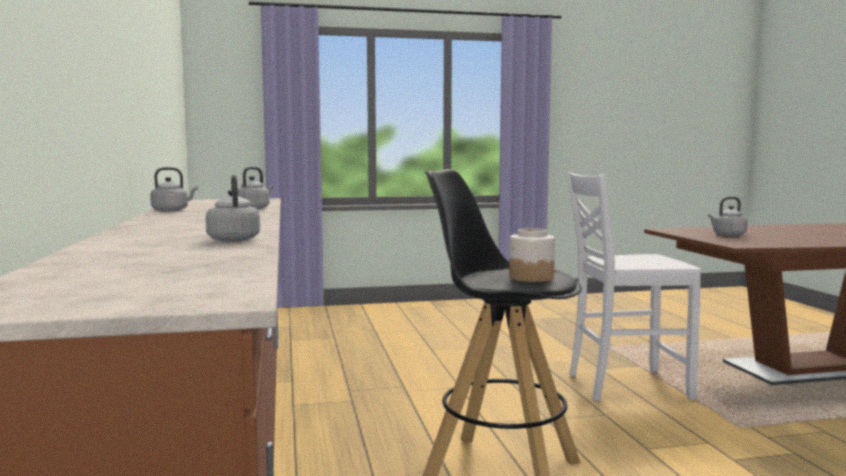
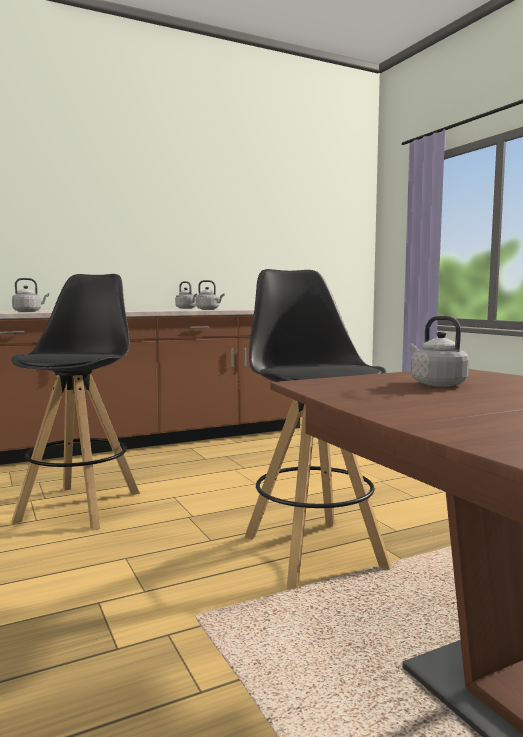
camera: 75 degrees right, 0 degrees up
jar [509,228,555,282] -> none
white chair [567,172,701,401] -> black stool [244,269,391,590]

